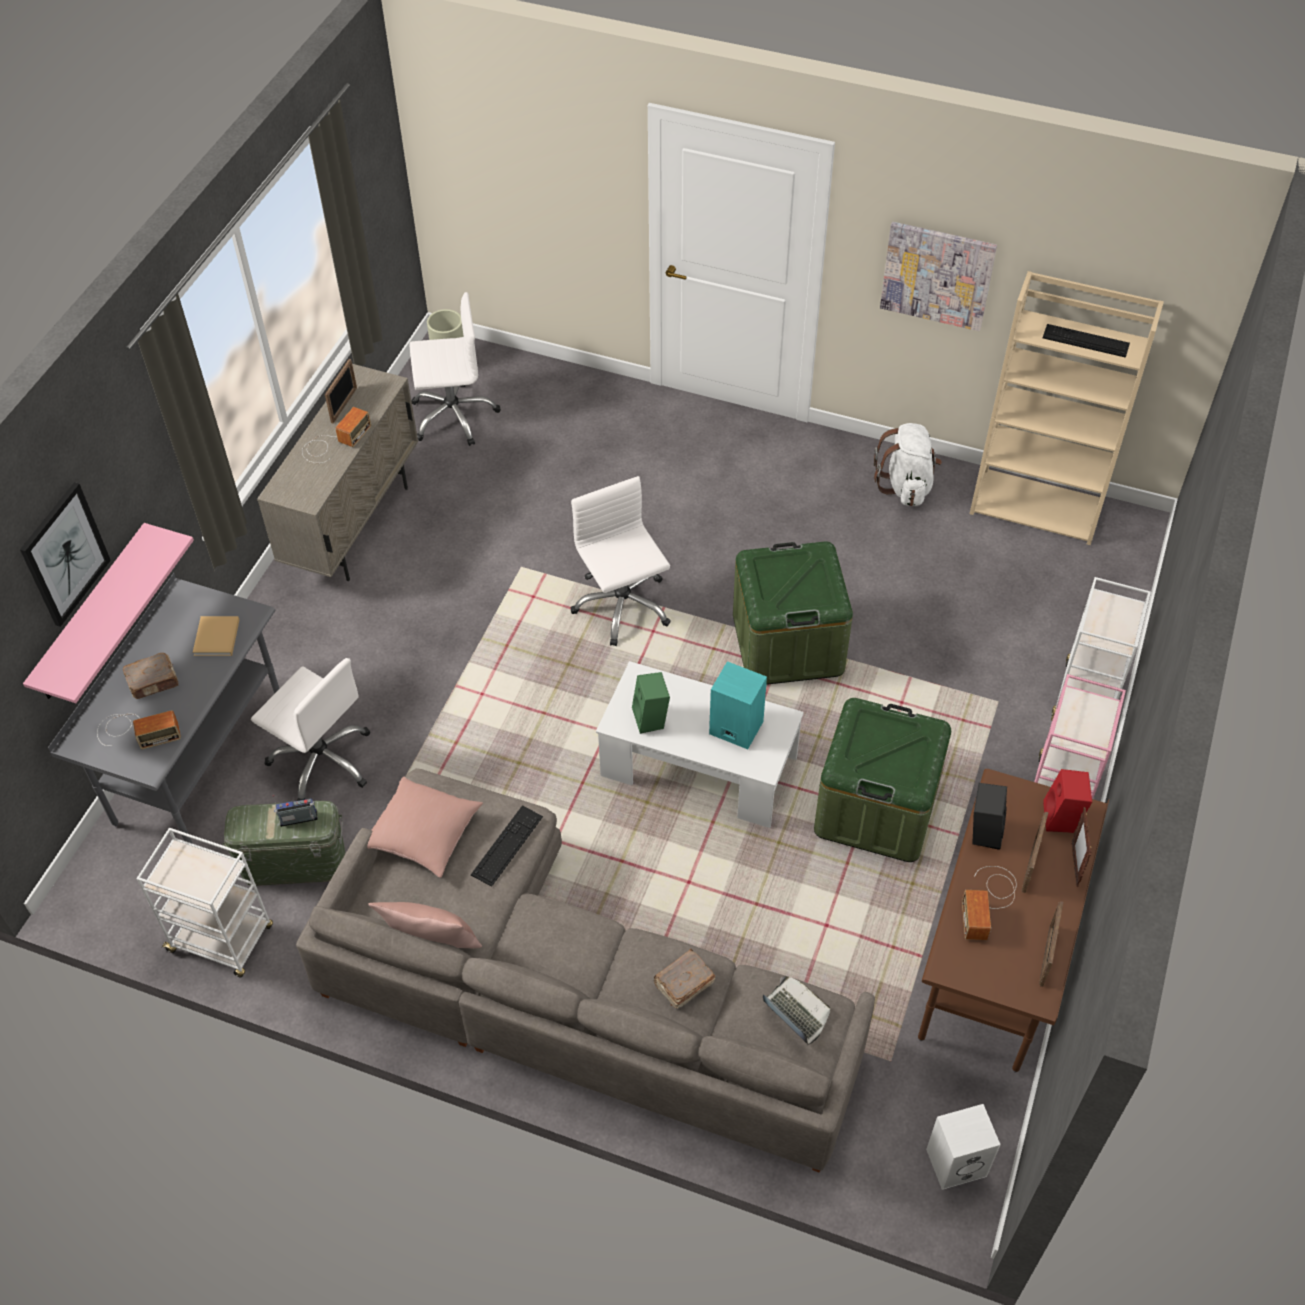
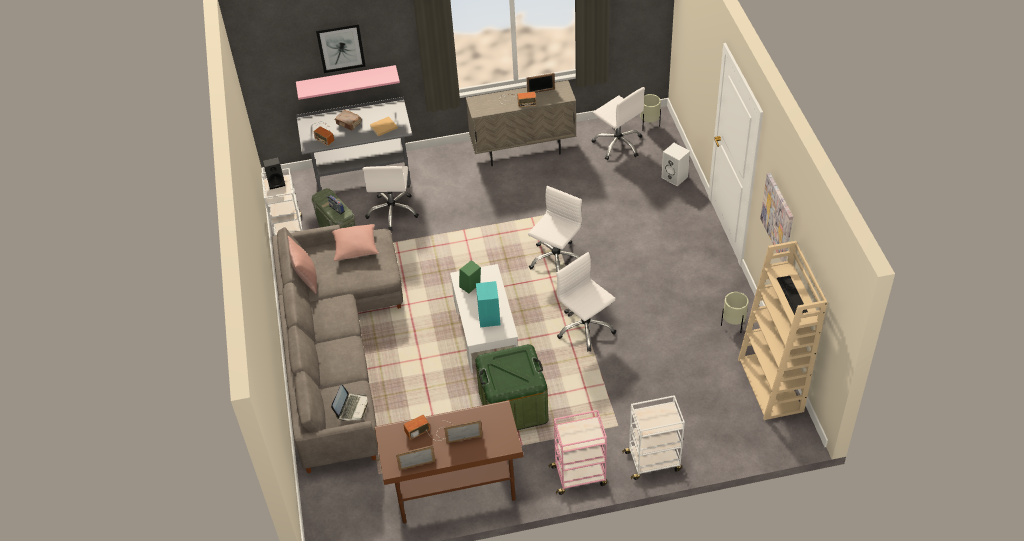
camera: 60 degrees right, 5 degrees down
keyboard [471,805,543,887] -> none
brown book [653,949,715,1008] -> none
green storage box [733,541,853,685] -> white office chair [556,252,616,352]
white backpack [874,423,942,506] -> beige planter [721,292,749,333]
white speaker [926,1104,1001,1190] -> white speaker moved to [661,143,690,186]
black speaker [972,783,1007,850] -> black speaker moved to [263,157,285,190]
red speaker [1043,769,1092,833] -> none
picture frame [1072,807,1092,887] -> none

